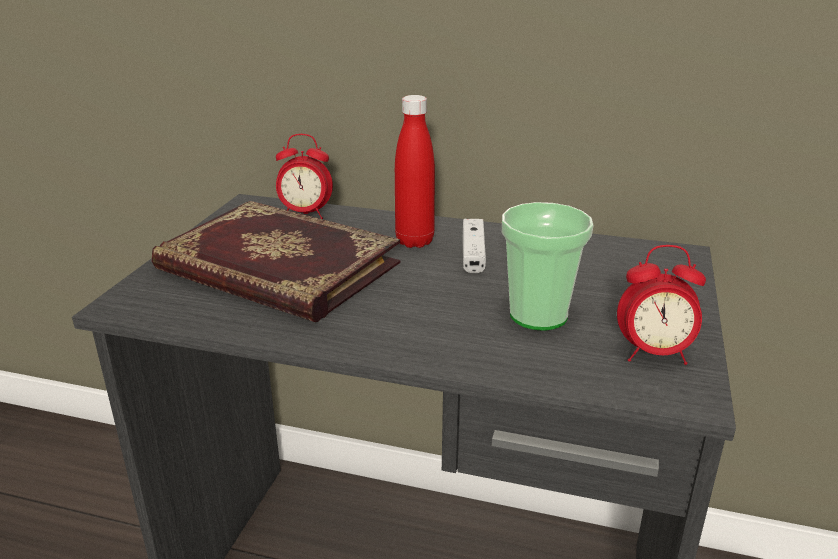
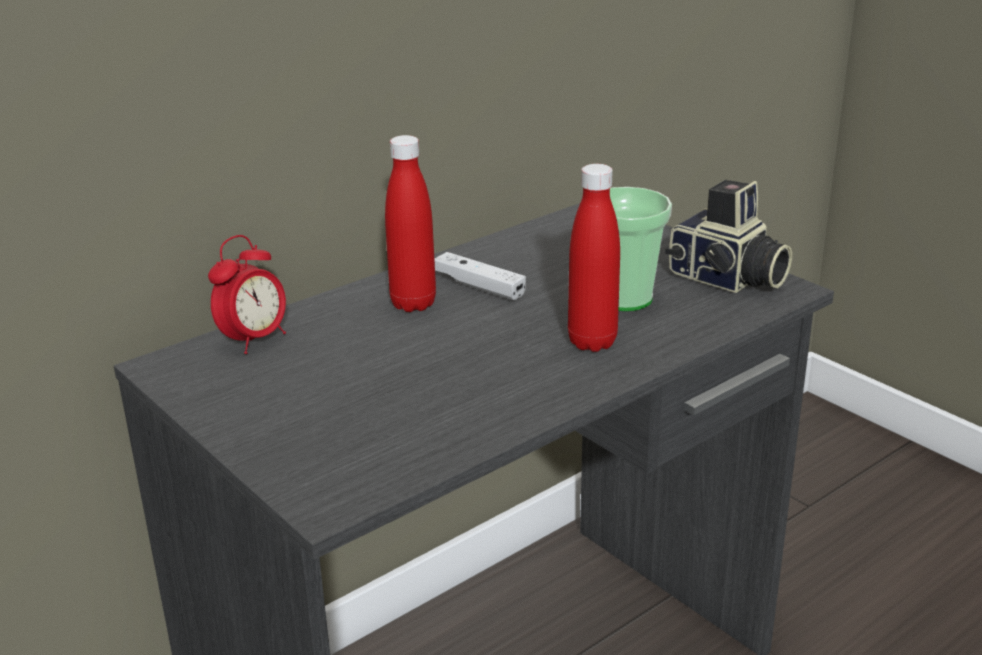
camera: 55 degrees left, 0 degrees up
book [152,201,401,322] -> none
alarm clock [617,245,706,365] -> camera [665,180,792,293]
none -> red bottle [568,164,620,352]

